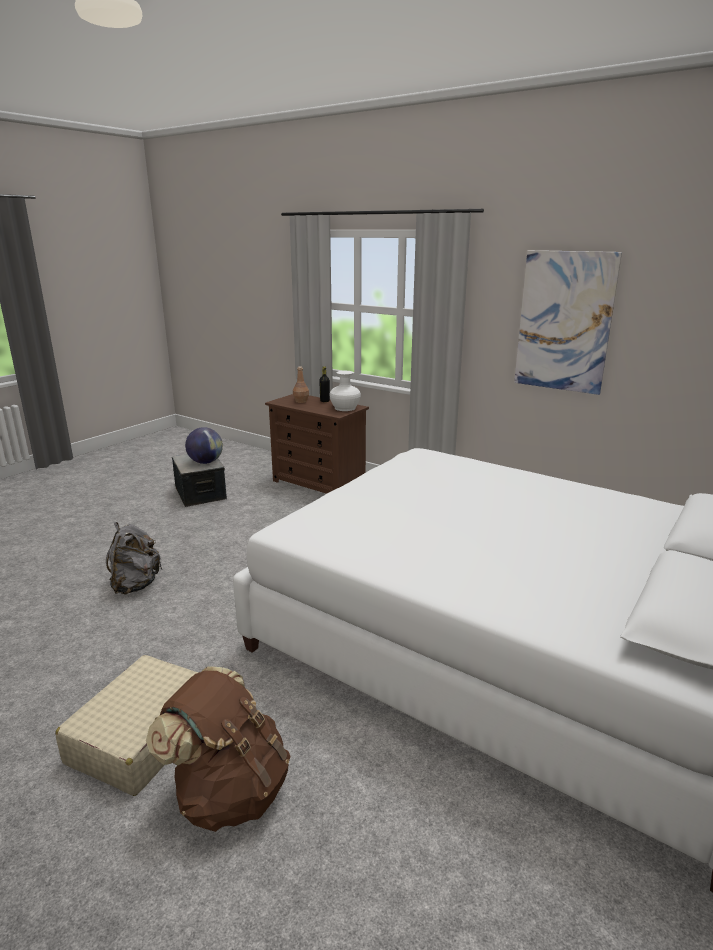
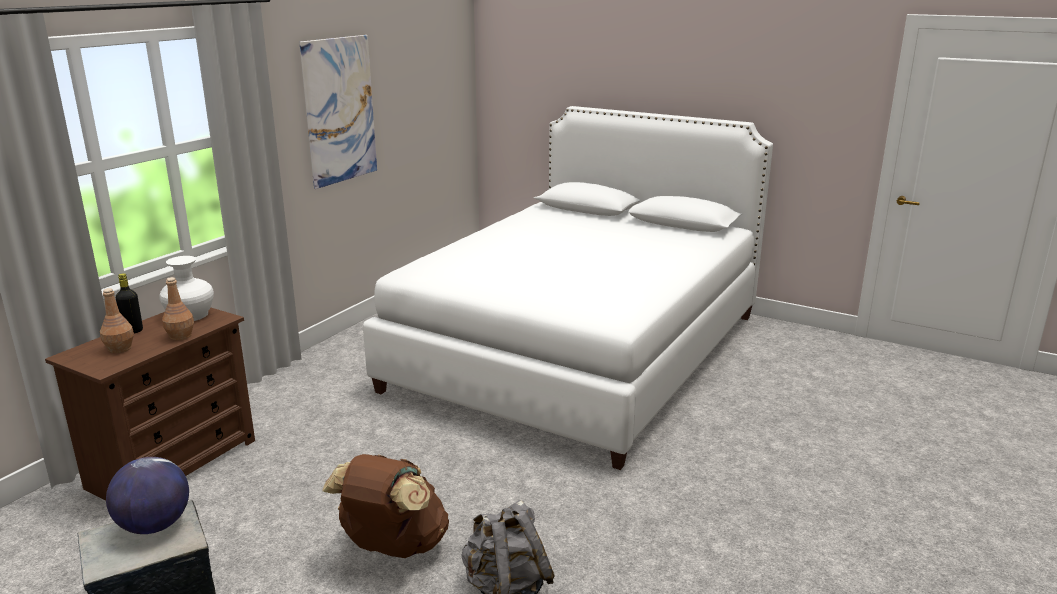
camera: 95 degrees left, 0 degrees up
beige suitcase [55,655,199,796] -> none
brown backpack [146,666,290,832] -> brown backpack moved to [322,454,449,558]
none -> brown bottle [162,277,194,340]

